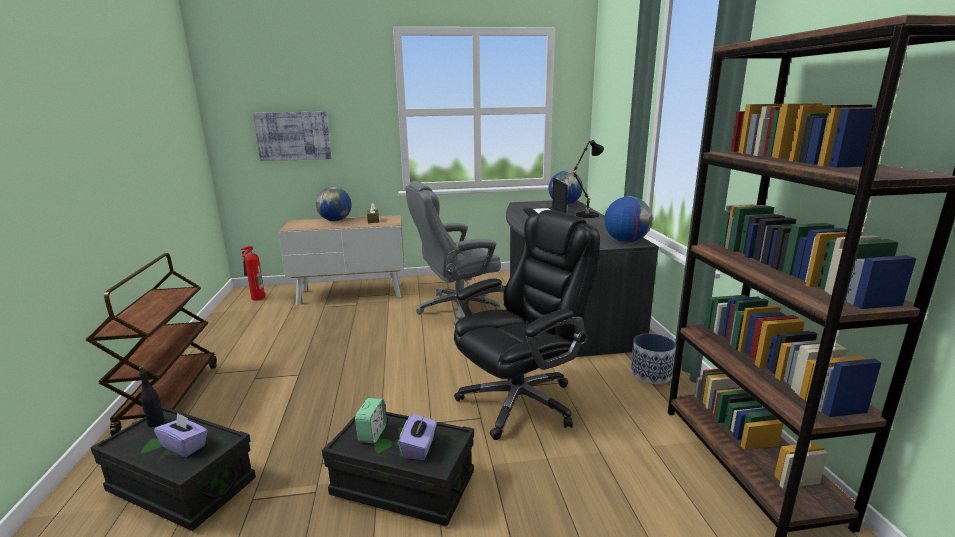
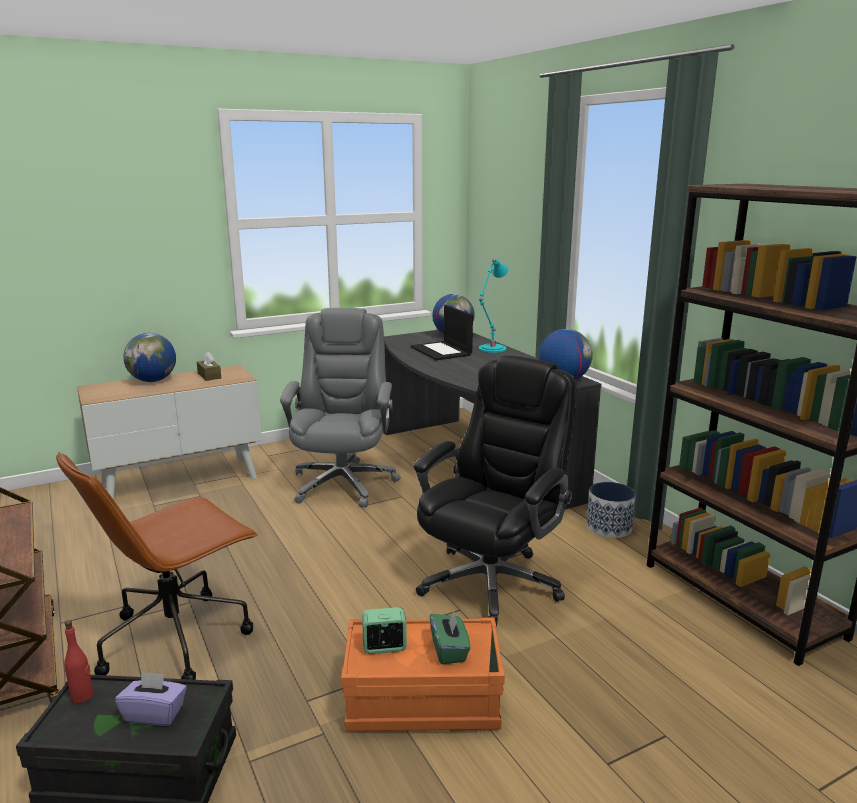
camera: 20 degrees left, 0 degrees up
black bottle [139,366,165,427] -> red bottle [64,620,93,703]
fire extinguisher [241,246,265,301] -> none
picture [253,111,331,161] -> none
black storage box [322,412,474,526] -> orange storage box [341,617,505,732]
alarm clock [355,398,387,443] -> alarm clock turned 90 degrees counterclockwise [362,607,407,654]
purple tissue box [398,414,437,460] -> green tissue box [430,610,471,664]
grey office chair [405,181,502,325] -> grey office chair turned 135 degrees clockwise [280,308,401,507]
black table lamp [572,140,604,218] -> turquoise table lamp [479,259,508,353]
none -> brown office chair [56,452,258,680]

